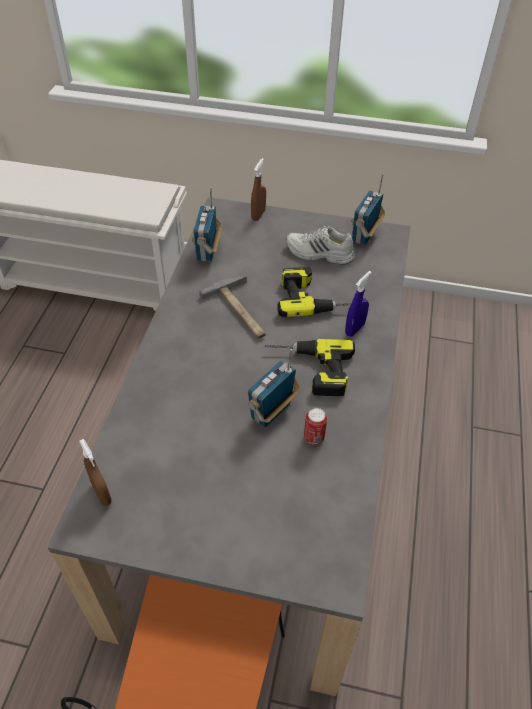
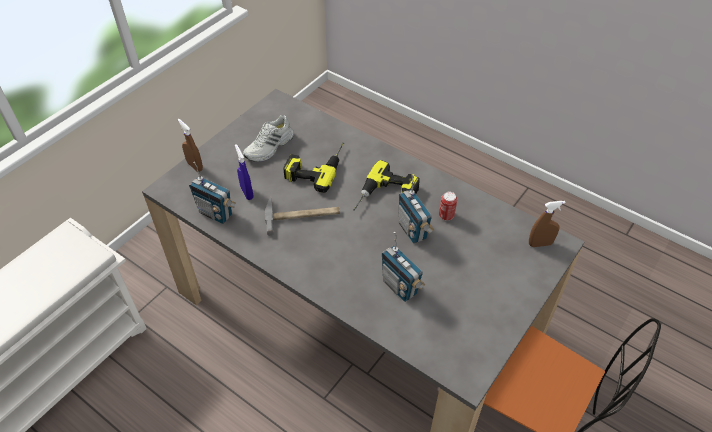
camera: 65 degrees left, 0 degrees up
brown spray bottle [79,439,112,506] -> brown spray bottle moved to [529,201,566,247]
blue spray bottle [345,271,372,337] -> blue spray bottle moved to [235,144,254,200]
radio [351,174,385,245] -> radio moved to [382,232,425,302]

